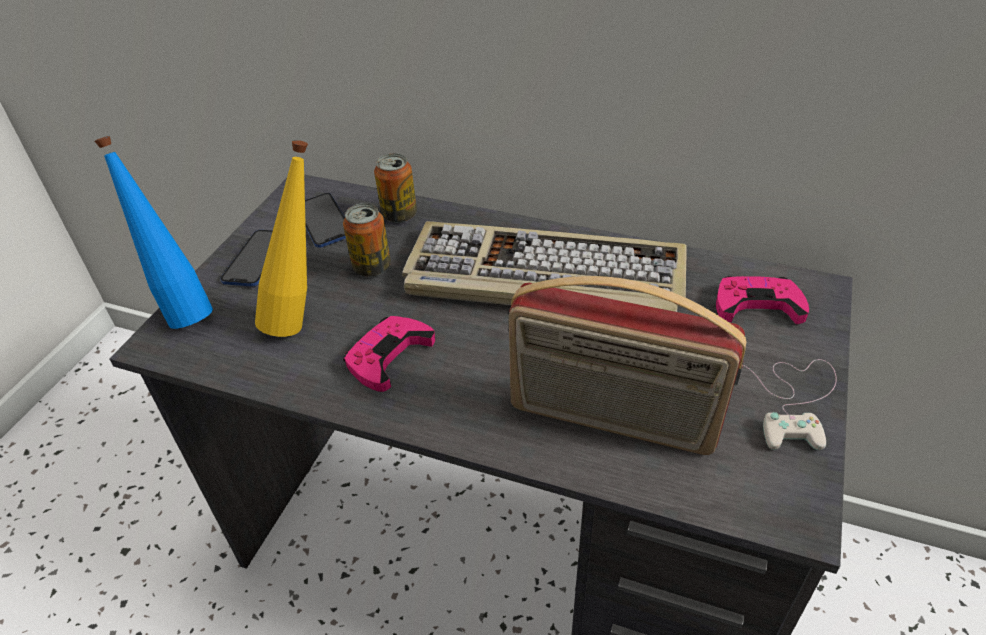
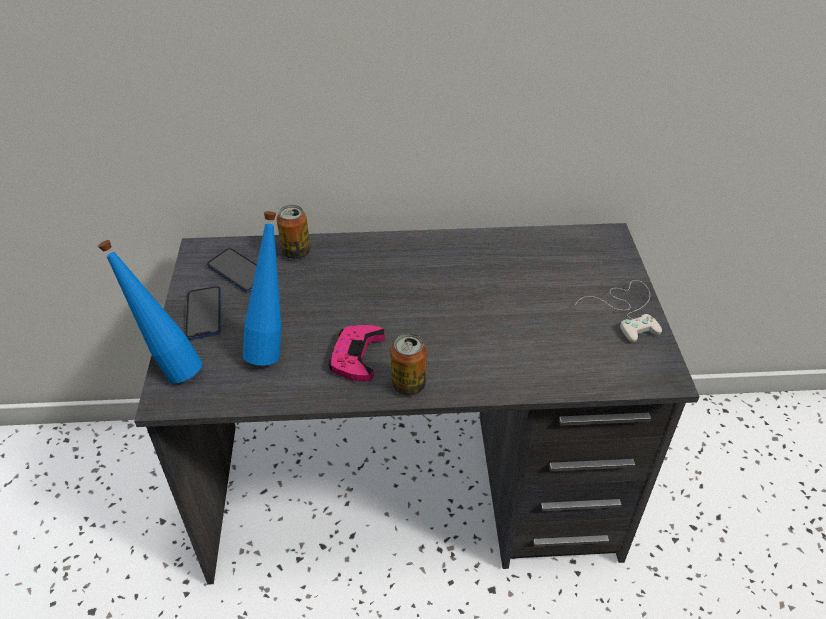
camera: 25 degrees left, 0 degrees up
yellow bottle [255,140,308,337] -> blue bottle [243,211,282,366]
can [343,203,391,277] -> can moved to [391,333,427,396]
keyboard [402,221,687,312] -> none
radio [508,276,747,455] -> none
pink game controller [716,276,809,324] -> none

